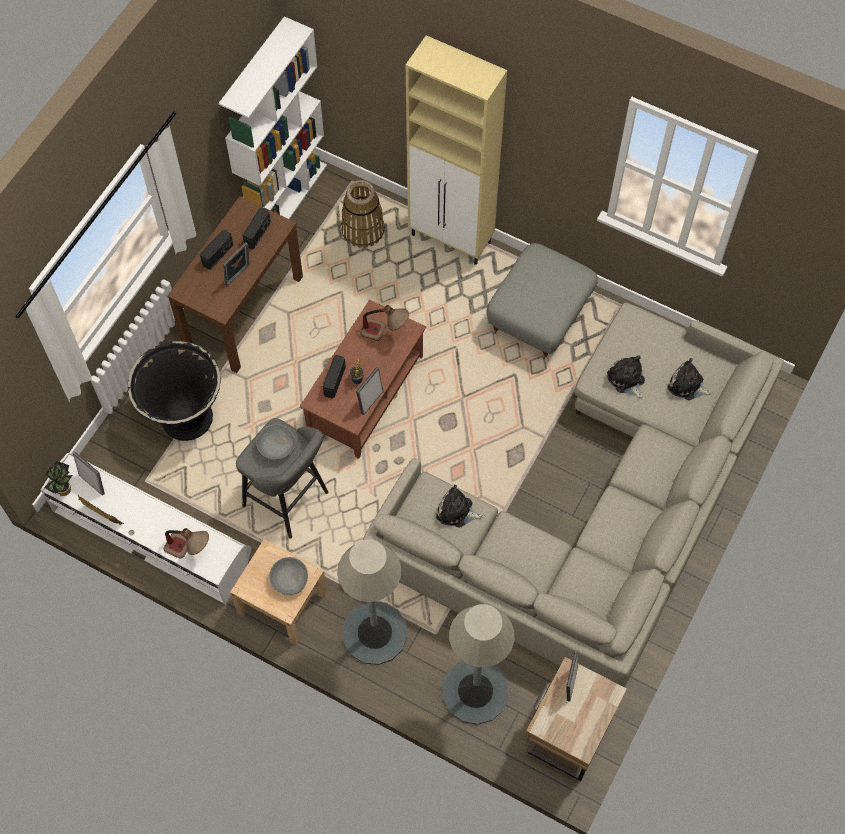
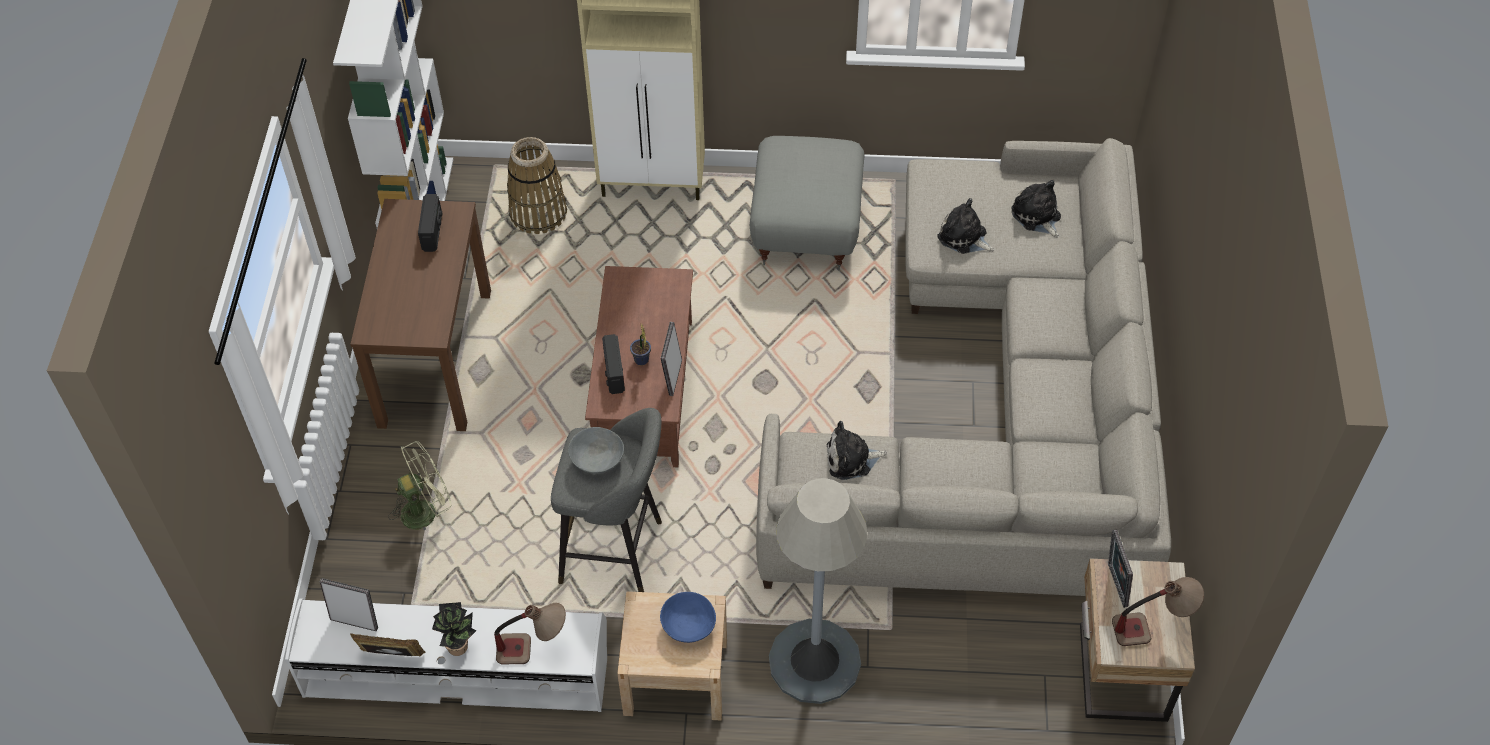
camera: 25 degrees left, 10 degrees down
potted plant [44,461,73,496] -> potted plant moved to [432,602,477,656]
black planter [128,341,221,441] -> green fan [388,441,452,530]
radio [200,230,233,270] -> none
picture frame [223,242,249,286] -> none
grey bowl [269,557,308,595] -> blue bowl [660,592,716,643]
table lamp [361,305,409,341] -> table lamp moved to [1112,577,1204,646]
grey floor lamp [442,604,514,725] -> none
plush toy [668,358,712,400] -> plush toy turned 60 degrees clockwise [1011,180,1061,237]

